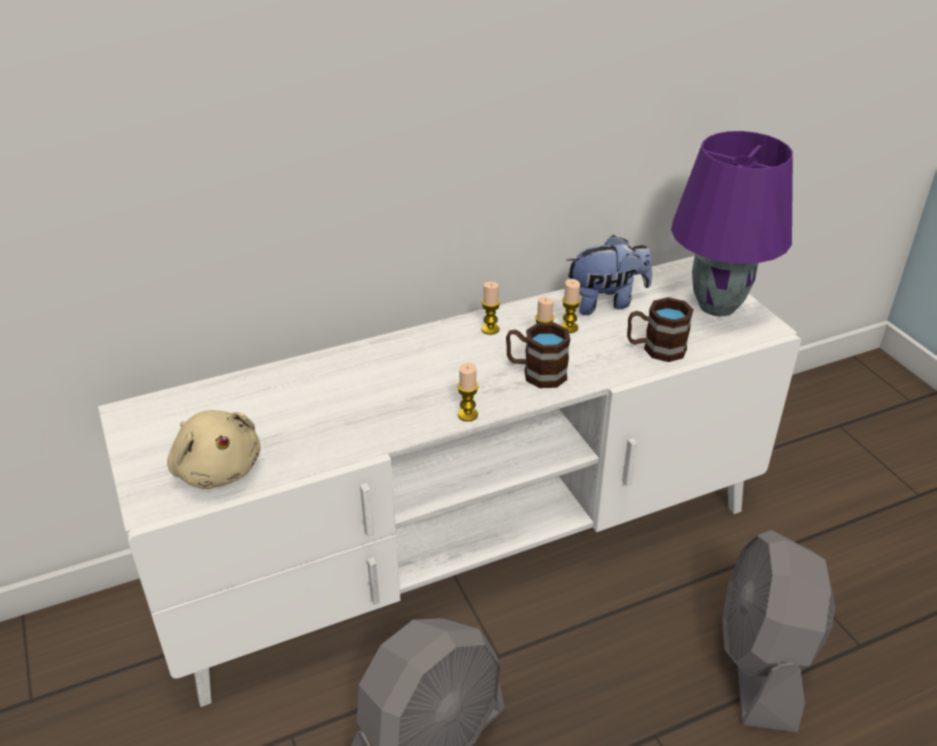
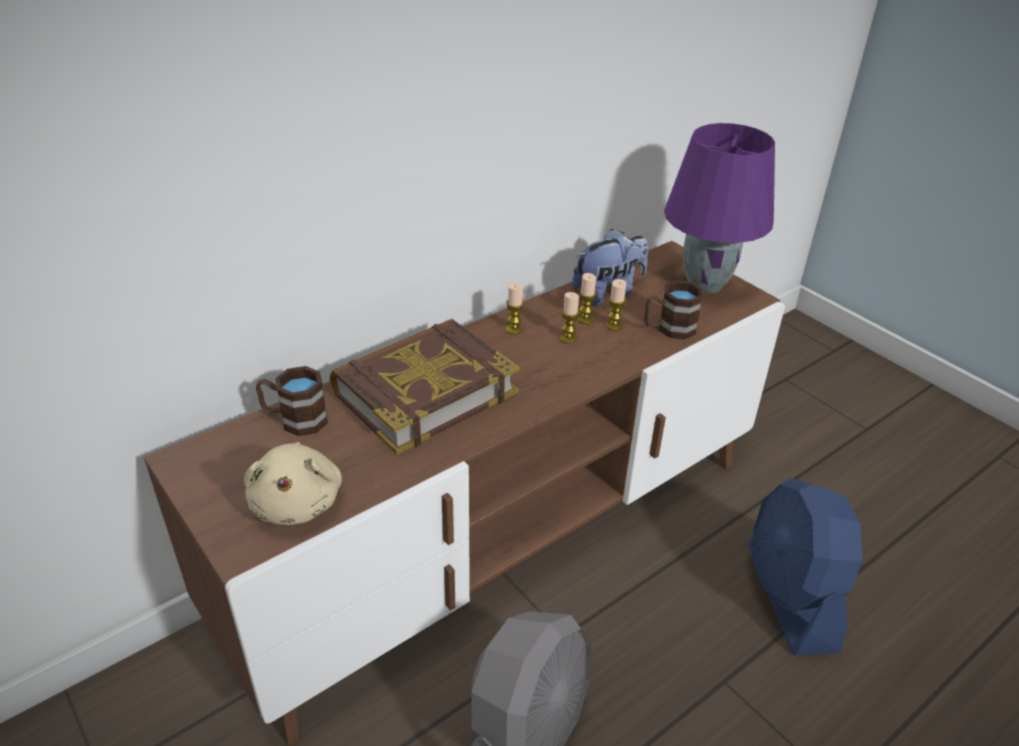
camera: 15 degrees left, 0 degrees up
white tv stand [98,256,801,707] -> brown tv stand [144,241,785,746]
beige plush toy [167,410,260,489] -> beige plush toy turned 45 degrees clockwise [243,442,342,525]
candle [457,363,478,422] -> candle moved to [606,279,626,331]
brown mug [506,322,570,388] -> brown mug moved to [256,366,328,436]
grey fan [722,530,835,732] -> blue fan [749,478,863,656]
none -> book [330,319,519,454]

